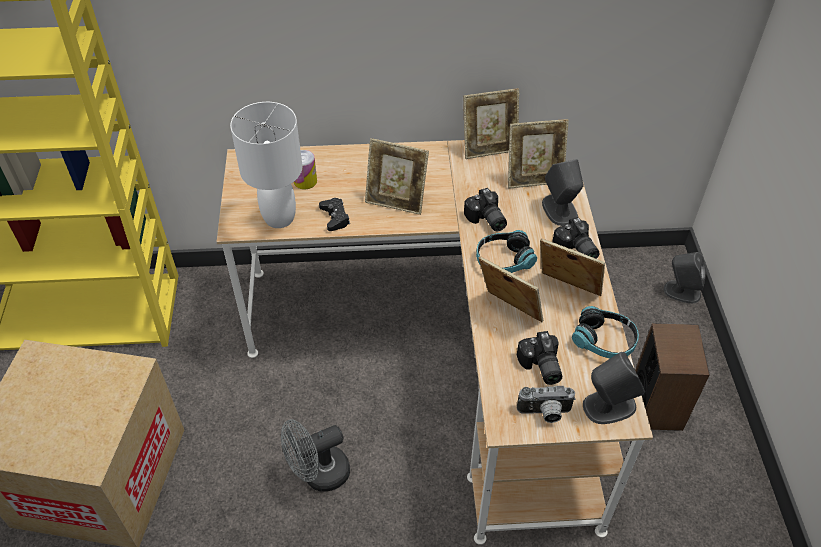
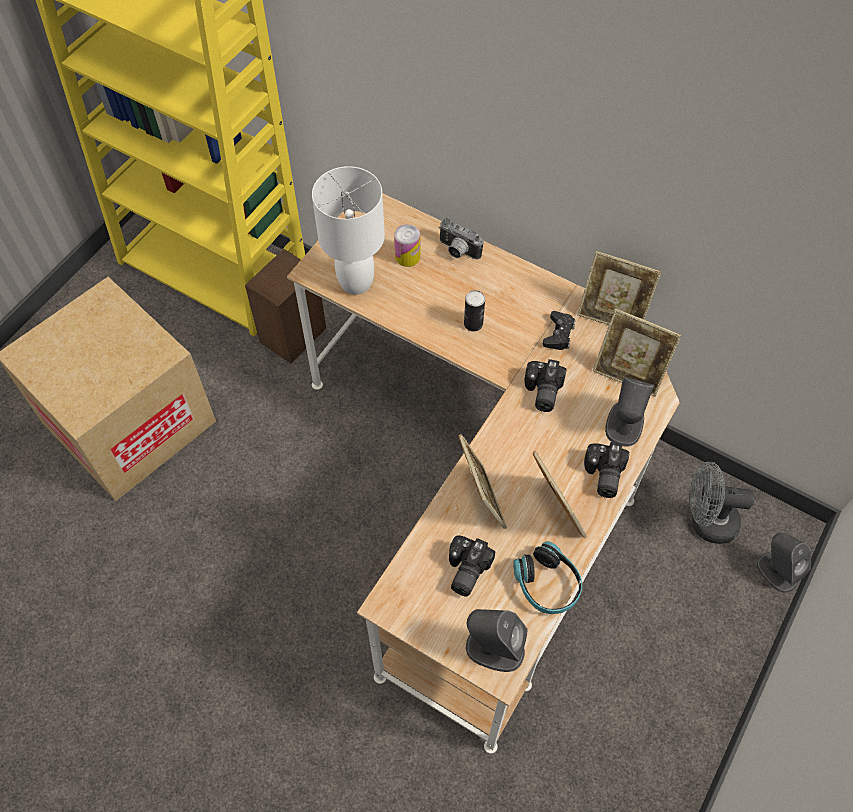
camera: 35 degrees right, 10 degrees up
grey fan [281,419,350,492] -> grey fan moved to [689,462,754,544]
black game controller [319,198,350,231] -> black game controller moved to [542,311,575,350]
picture frame [365,138,429,215] -> can [464,290,485,332]
headphones [476,230,537,273] -> none
camera [517,386,576,423] -> camera moved to [439,218,483,259]
speaker [635,323,710,431] -> speaker moved to [245,249,326,363]

